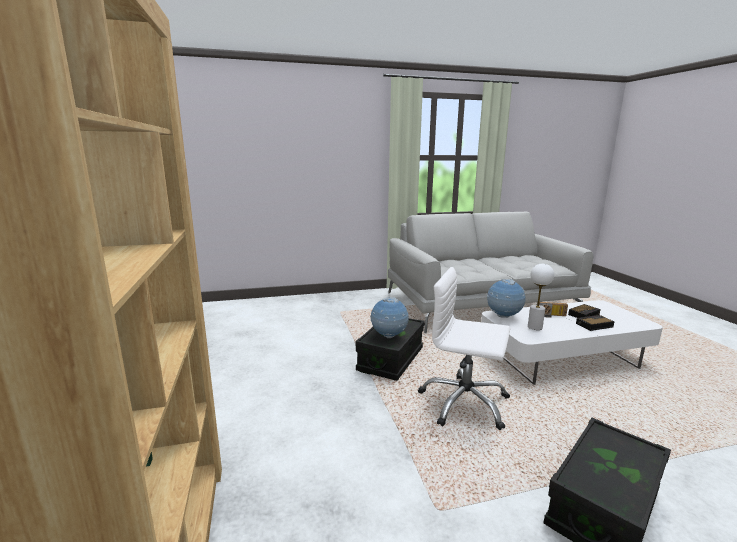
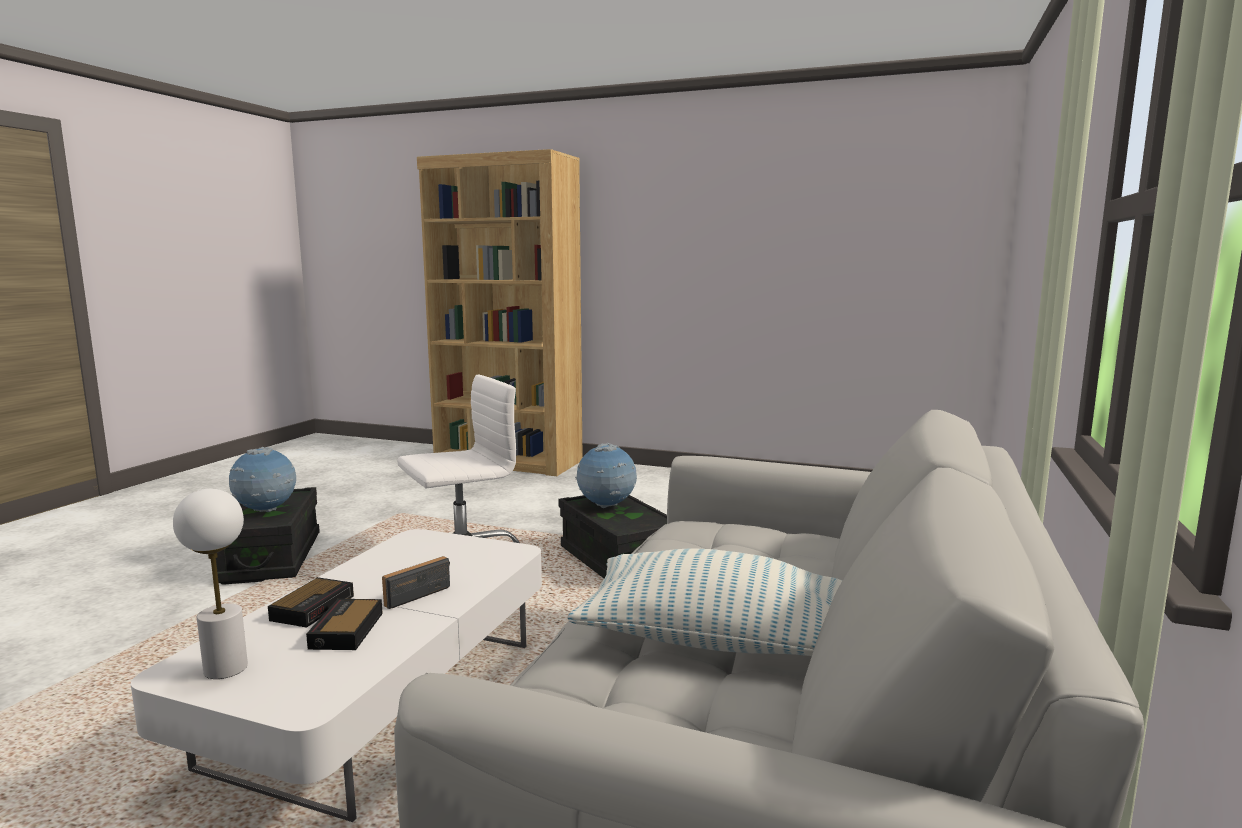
camera: 125 degrees right, 5 degrees down
globe [487,279,525,318] -> globe moved to [229,447,296,512]
white table lamp [528,264,554,330] -> white table lamp moved to [173,489,248,679]
none -> pillow [567,548,842,656]

